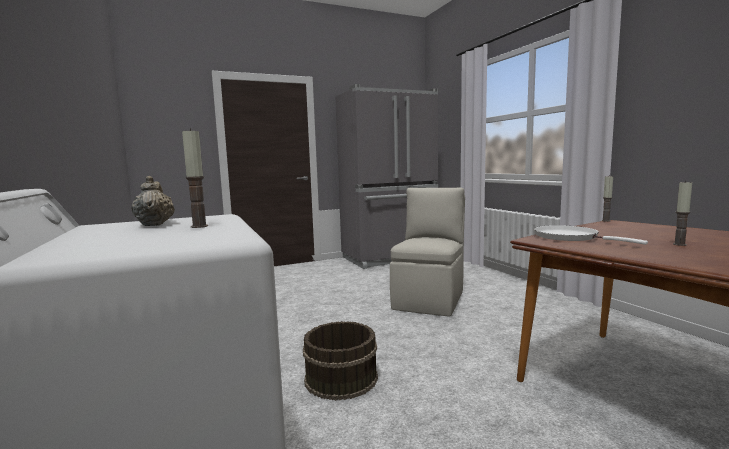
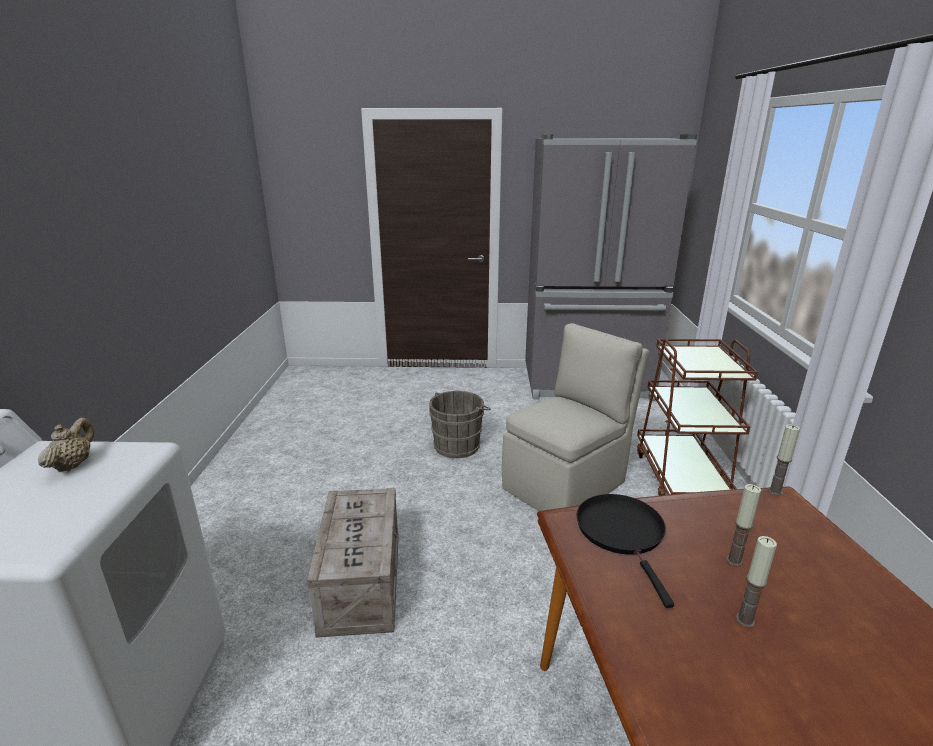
camera: 25 degrees right, 15 degrees up
candle [182,128,208,228] -> candle moved to [726,484,761,566]
brown bucket [303,321,378,401] -> crate [307,488,399,638]
white frying pan [534,225,648,245] -> black frying pan [576,494,674,608]
none -> grey bucket [429,391,491,458]
none -> brown cart [637,339,758,496]

